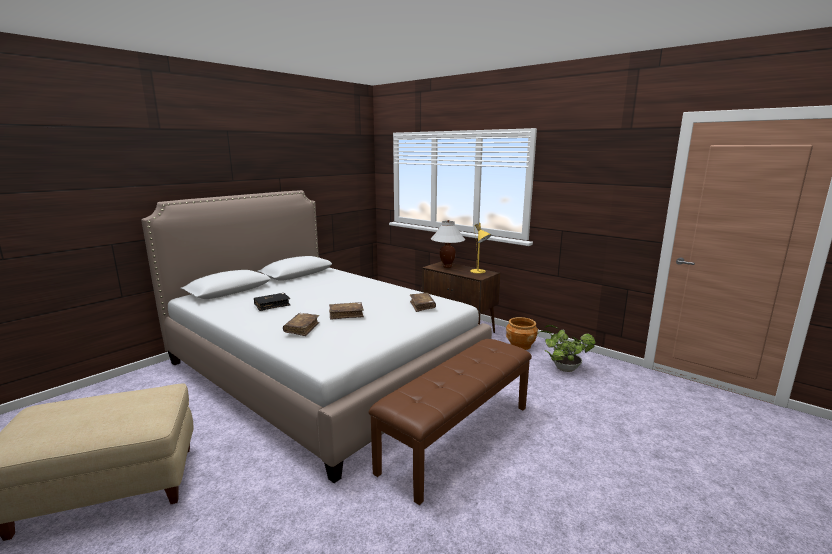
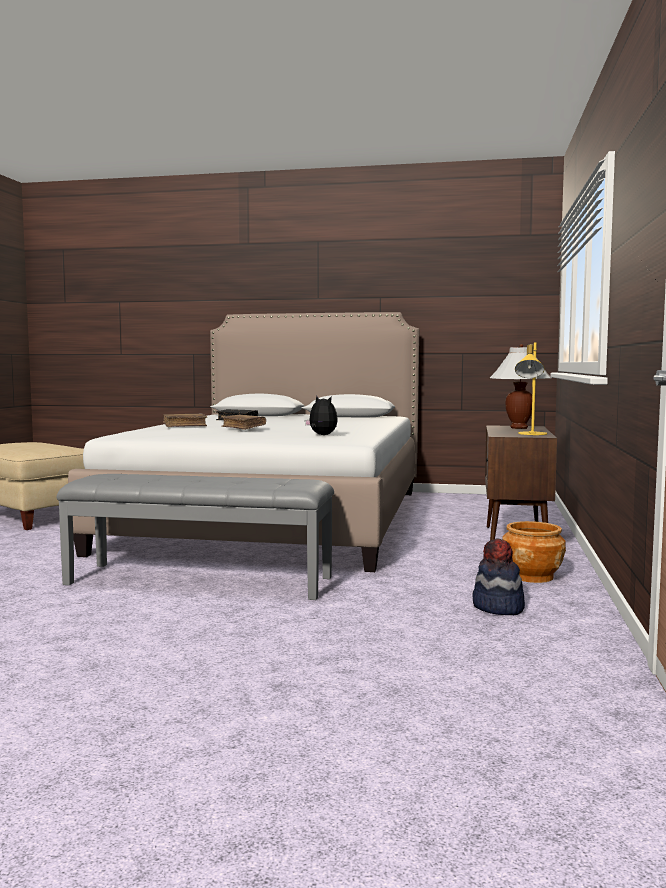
camera: 60 degrees right, 10 degrees down
brown bench [369,339,532,505] -> grey bench [57,474,334,600]
brown book [410,293,436,312] -> plush toy [305,396,338,435]
potted plant [540,325,596,372] -> hat [473,538,525,615]

